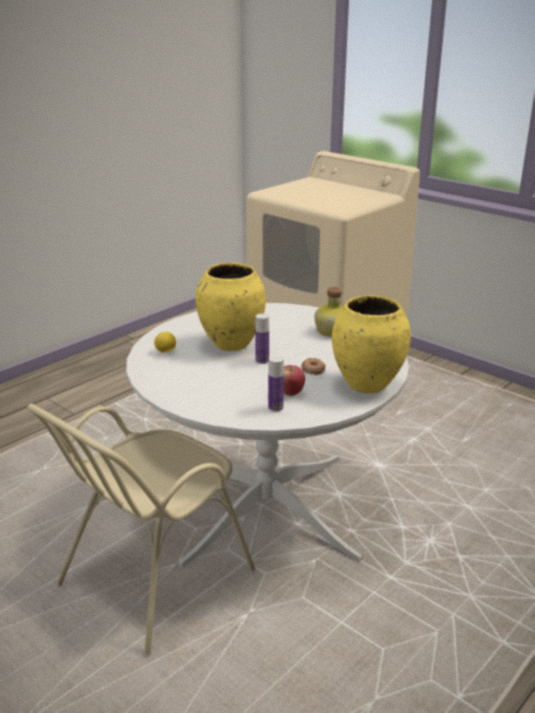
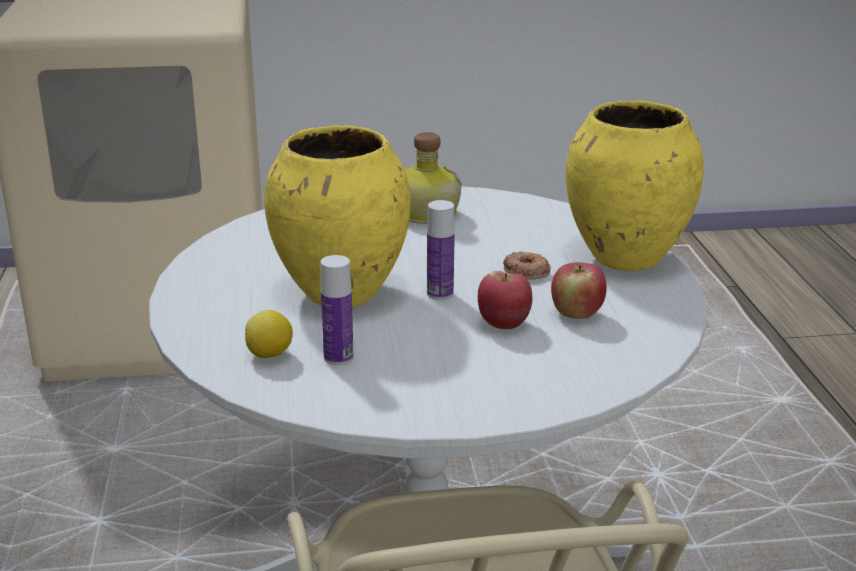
camera: 50 degrees left, 0 degrees up
bottle [268,355,284,412] -> bottle moved to [321,255,353,365]
none -> apple [478,271,532,329]

